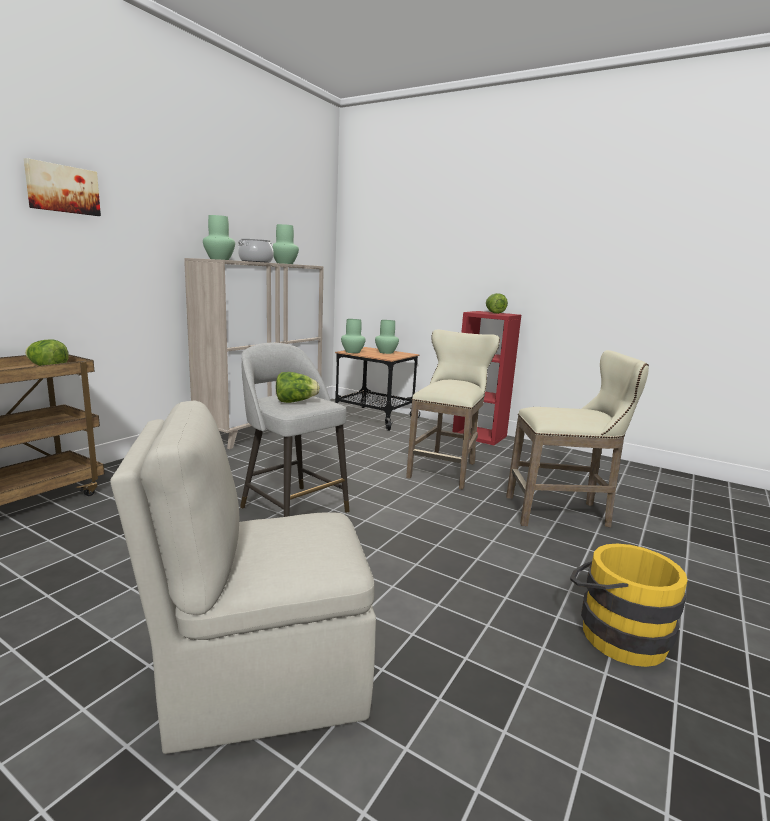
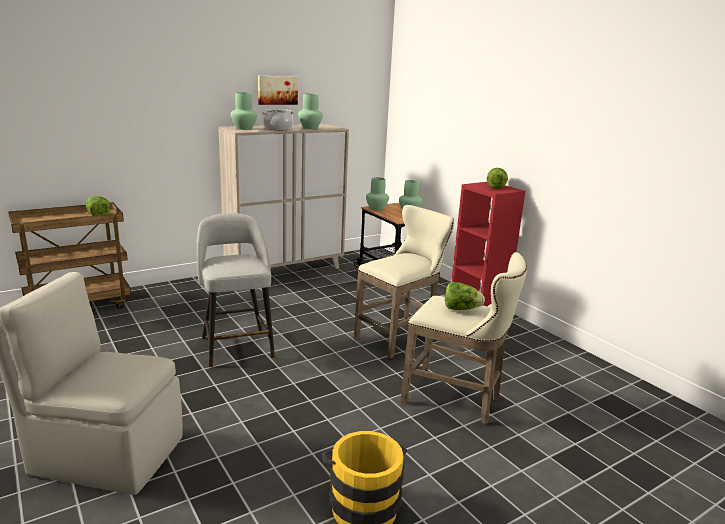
camera: 25 degrees right, 5 degrees up
picture [24,158,101,216] -> picture moved to [258,76,298,105]
lettuce [276,372,320,403] -> lettuce moved to [445,282,485,310]

